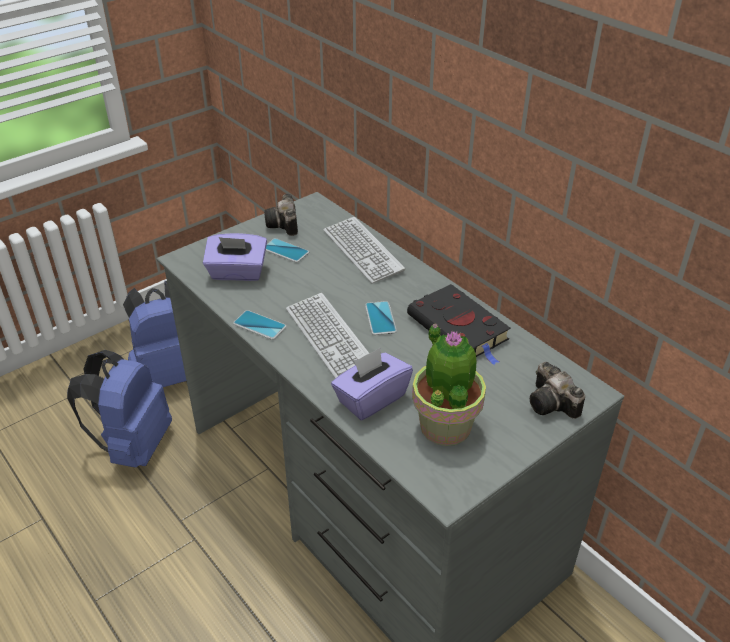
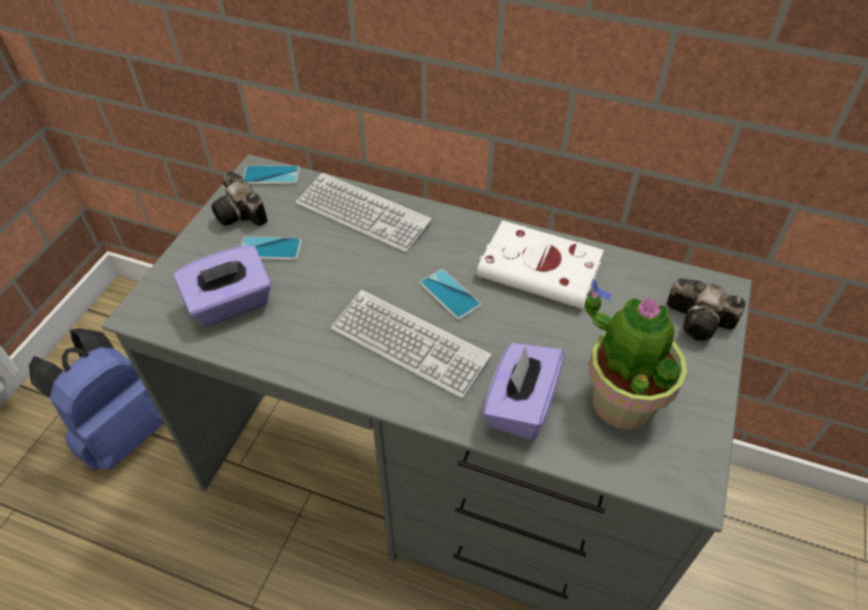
camera: 30 degrees left, 10 degrees up
blue backpack [67,350,172,468] -> none
phone [233,310,286,340] -> phone moved to [243,165,300,184]
black book [407,284,511,365] -> white book [477,220,613,309]

